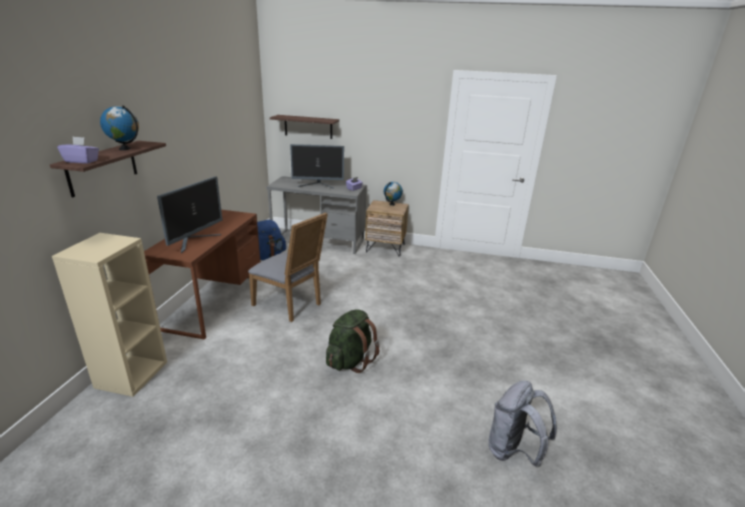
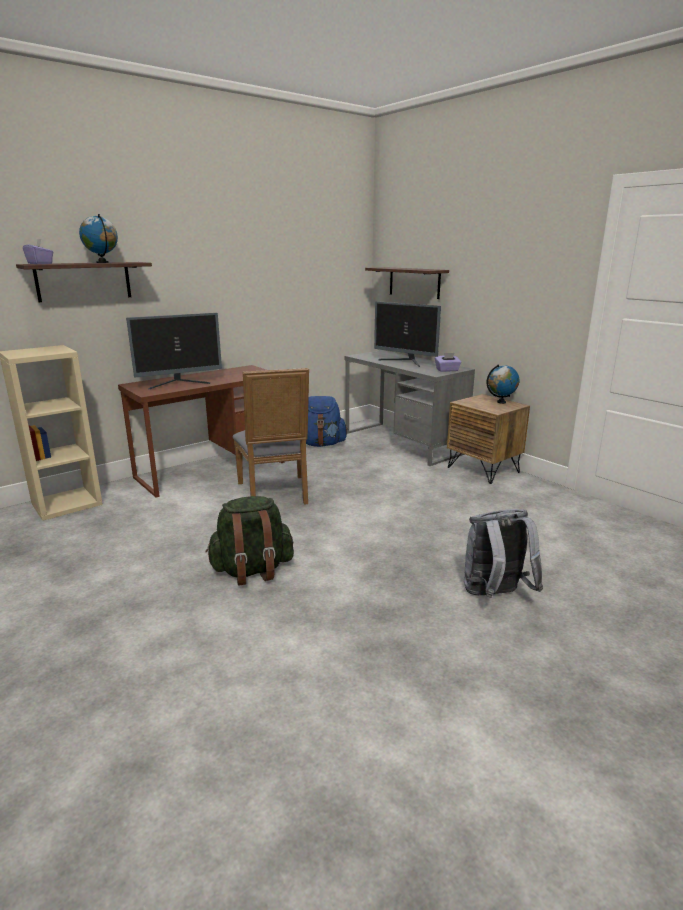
camera: 40 degrees right, 5 degrees down
grey backpack [488,381,557,467] -> grey backpack moved to [464,509,543,598]

